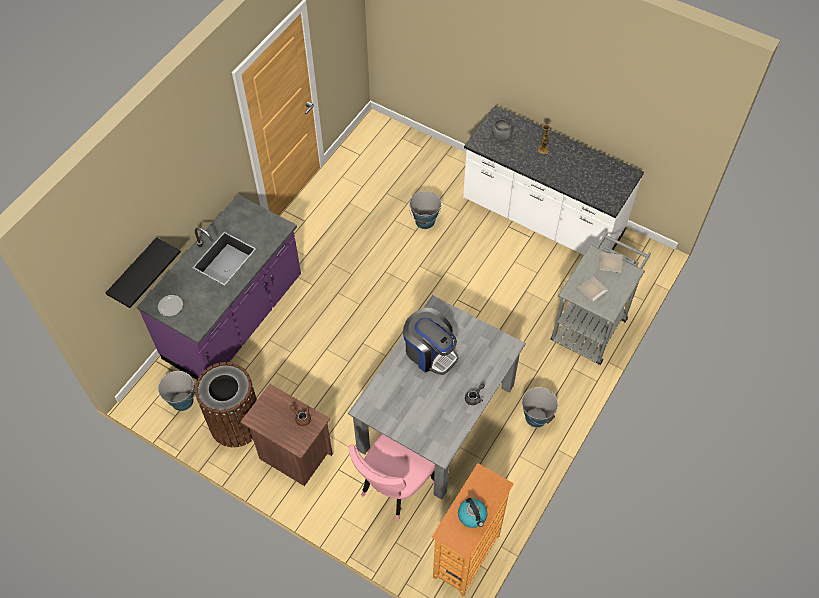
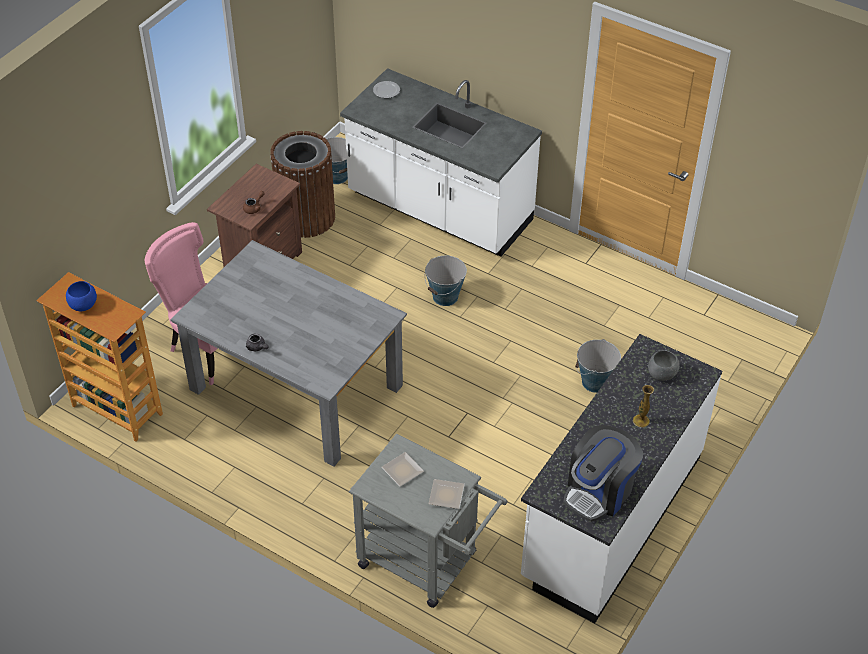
camera: 90 degrees right, 10 degrees down
black shelf [106,237,181,308] -> none
purple counter [137,195,301,380] -> white counter [340,68,542,257]
coffee machine [403,308,459,375] -> coffee machine moved to [563,425,643,522]
kettle [458,498,487,528] -> blue bowl [66,281,97,311]
bucket [522,387,558,428] -> bucket moved to [425,256,467,306]

